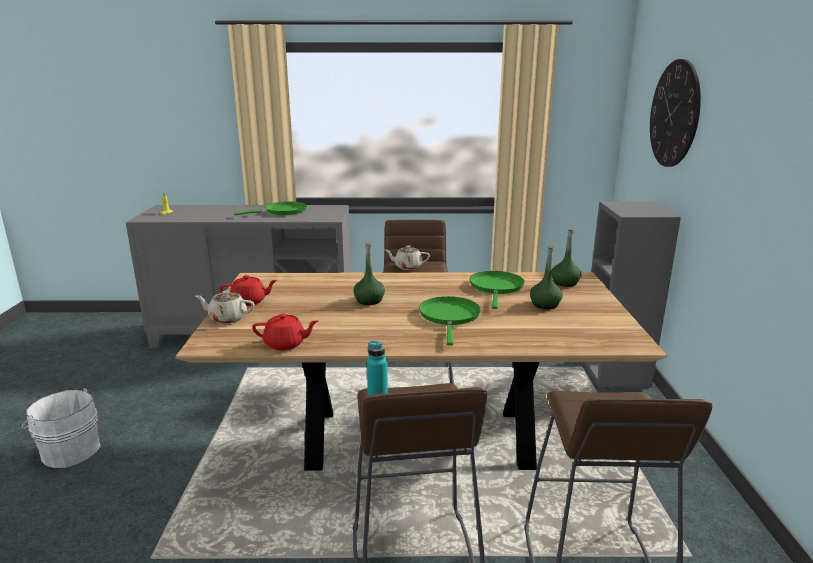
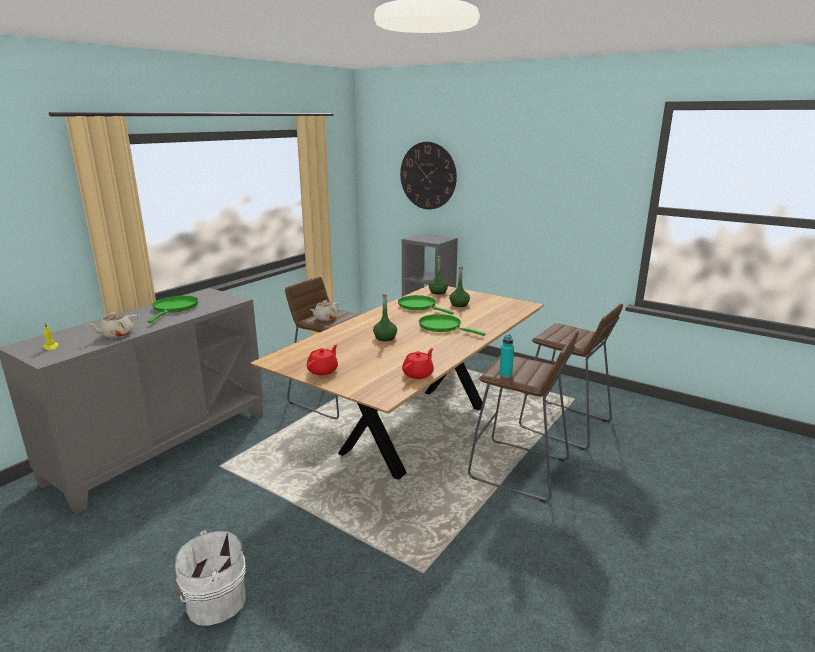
camera: 55 degrees left, 0 degrees up
beige teapot [195,291,254,324] -> beige teapot moved to [87,312,138,338]

